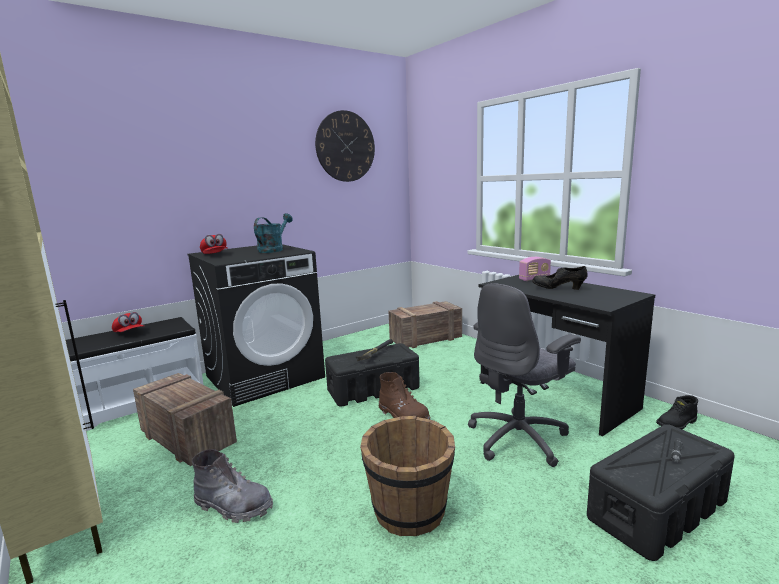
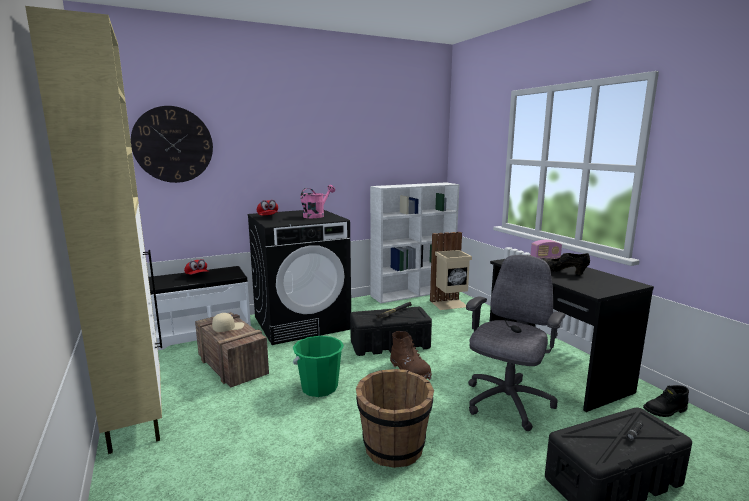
camera: 10 degrees right, 0 degrees up
grey boot [192,449,273,523] -> none
turquoise watering can [254,213,293,253] -> pink watering can [301,185,335,218]
wall clock [315,110,375,182] -> wall clock moved to [131,106,213,183]
crate [389,301,462,348] -> beige trash can [430,232,472,310]
grey office chair [468,283,581,467] -> grey office chair turned 150 degrees clockwise [466,255,565,431]
none -> beige cap [212,313,244,332]
none -> green bucket [293,336,344,397]
none -> white bookcase [370,182,459,303]

